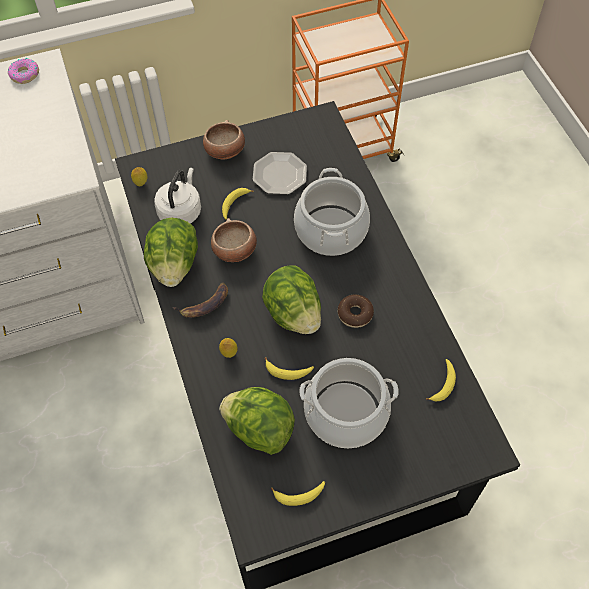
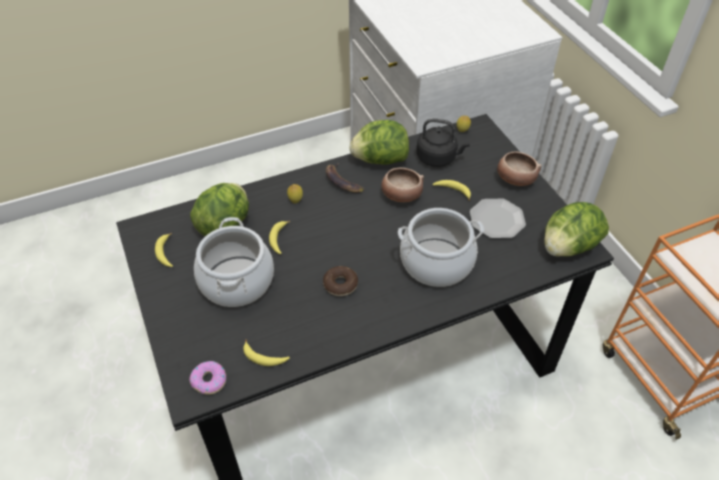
camera: 85 degrees right, 10 degrees down
donut [8,58,39,84] -> donut moved to [189,361,226,395]
white kettle [154,168,201,224] -> black kettle [417,119,470,167]
lettuce [262,265,321,334] -> lettuce moved to [544,202,609,257]

